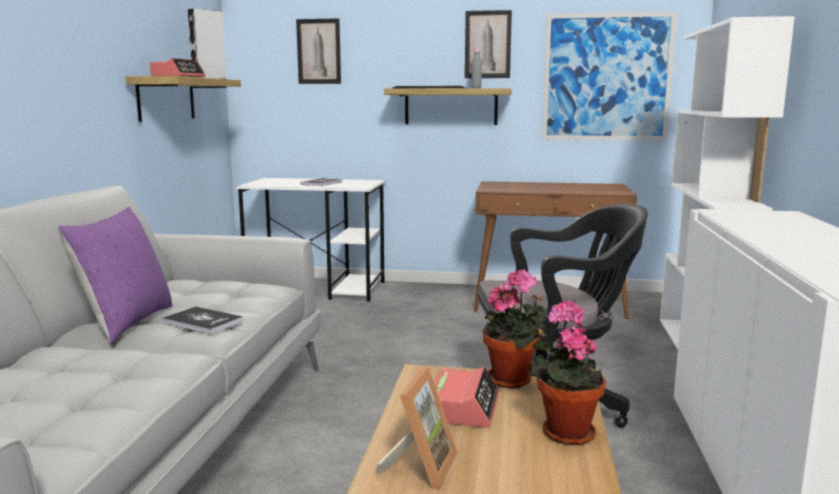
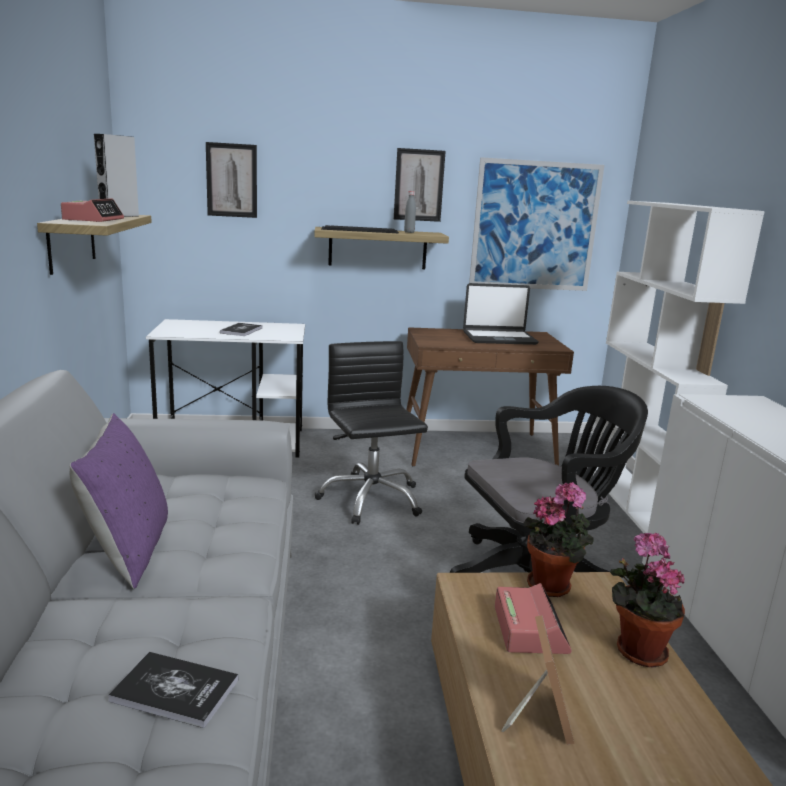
camera: 15 degrees left, 5 degrees up
book [162,306,243,334] -> book moved to [108,652,239,728]
none -> black office chair [315,341,428,525]
none -> laptop [463,283,539,345]

